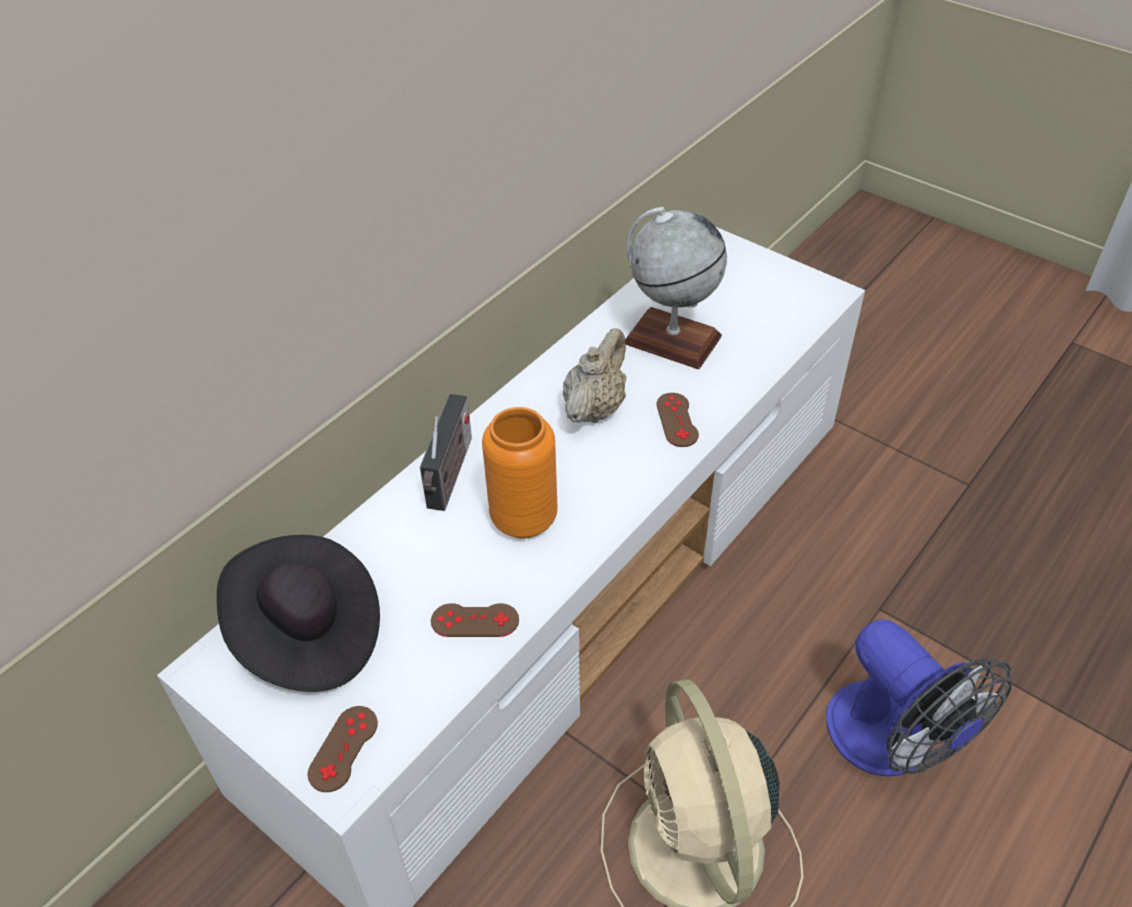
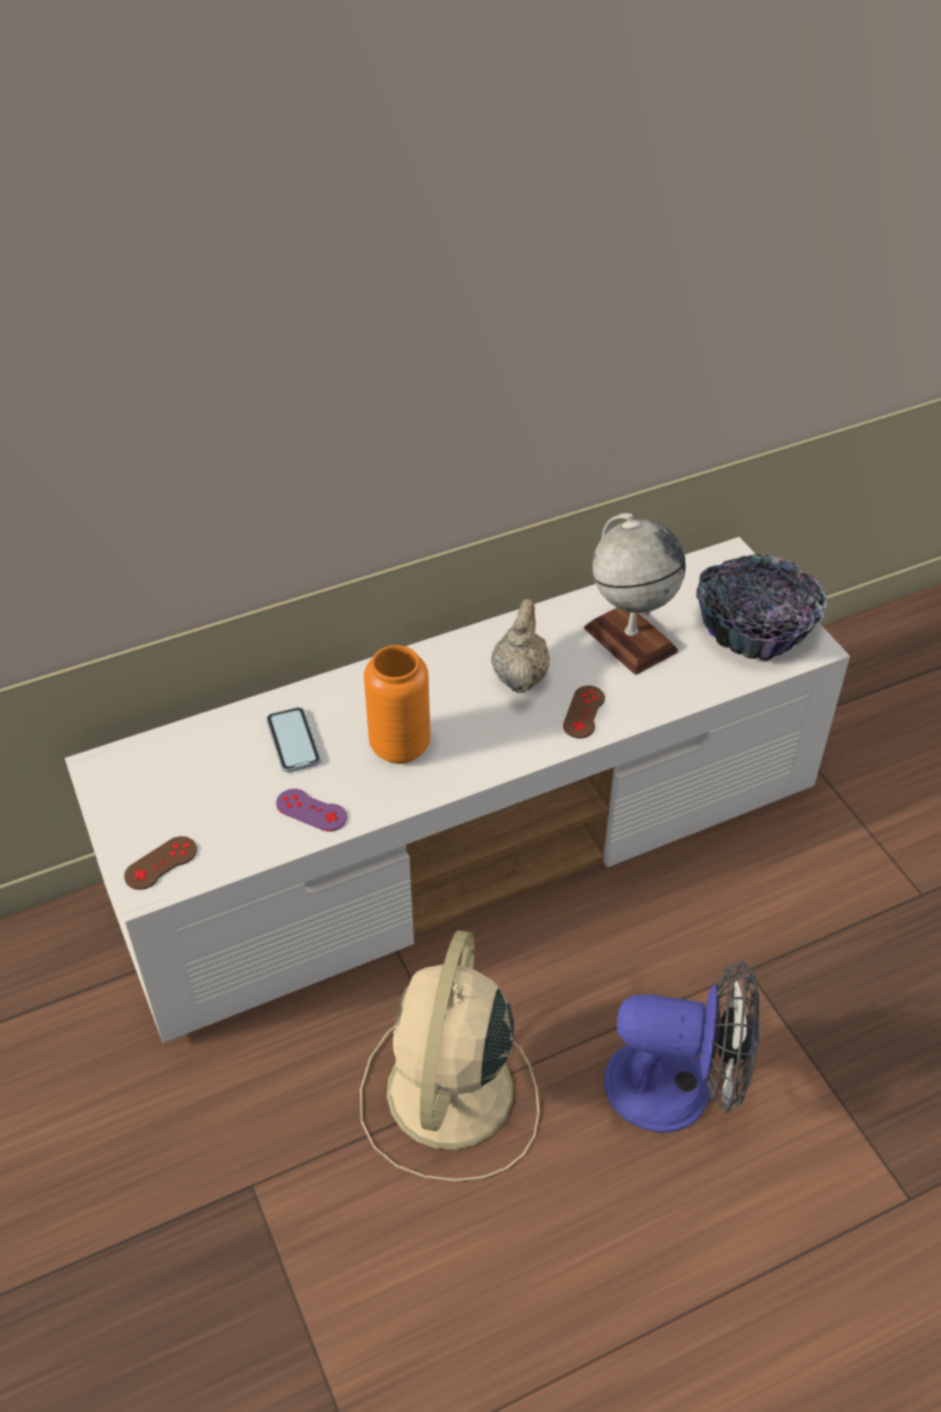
camera: 25 degrees right, 0 degrees up
black hat [217,535,380,692] -> none
radio [420,394,472,511] -> none
brown game controller [431,603,519,637] -> purple game controller [276,789,347,831]
beige teapot [563,328,627,423] -> beige teapot turned 45 degrees counterclockwise [491,599,550,694]
fan [826,619,1012,777] -> fan turned 75 degrees counterclockwise [604,960,760,1133]
none -> phone [266,707,321,772]
none -> bowl [696,554,827,661]

